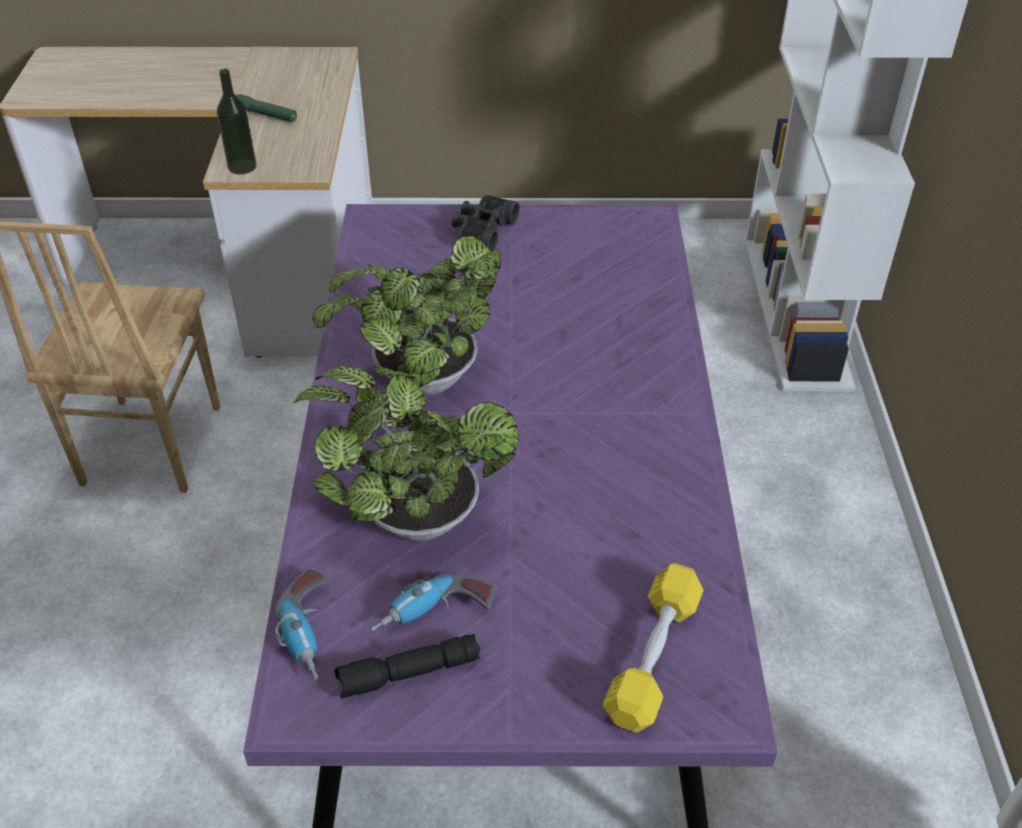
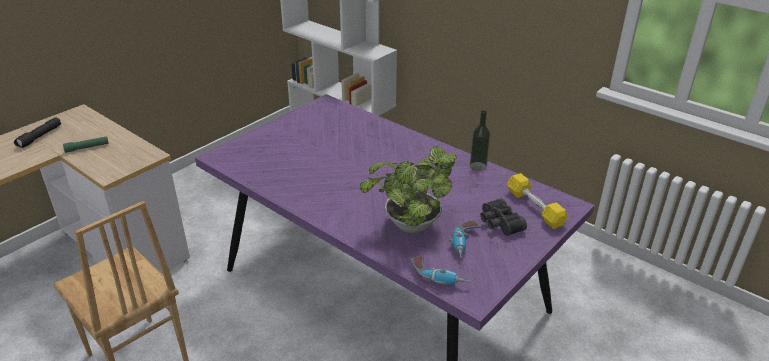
camera: 50 degrees left, 10 degrees down
bottle [217,68,256,175] -> bottle moved to [470,110,490,171]
potted plant [312,235,501,396] -> none
black flashlight [334,634,480,699] -> black flashlight moved to [14,117,61,148]
black binoculars [452,195,520,252] -> black binoculars moved to [480,198,527,236]

